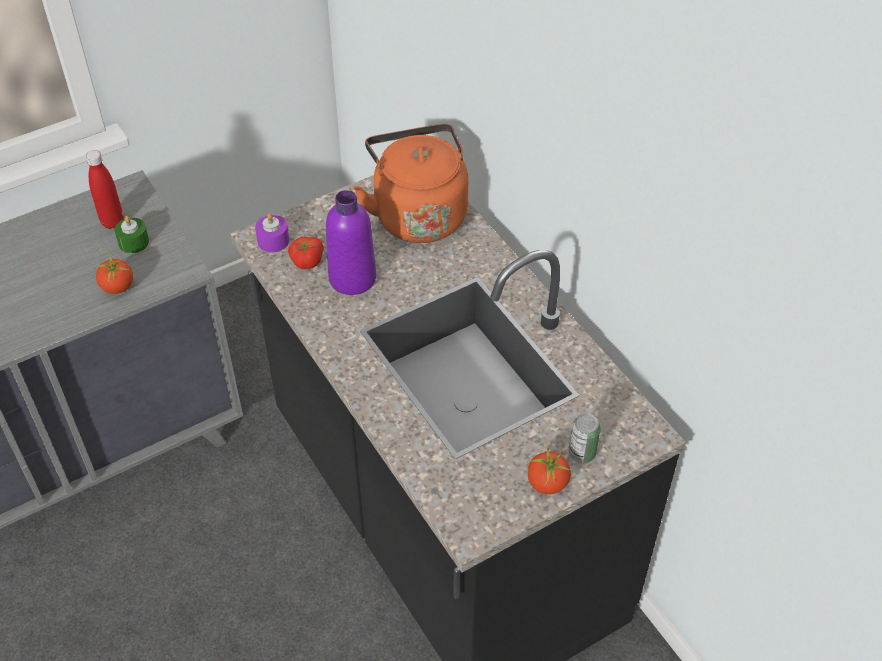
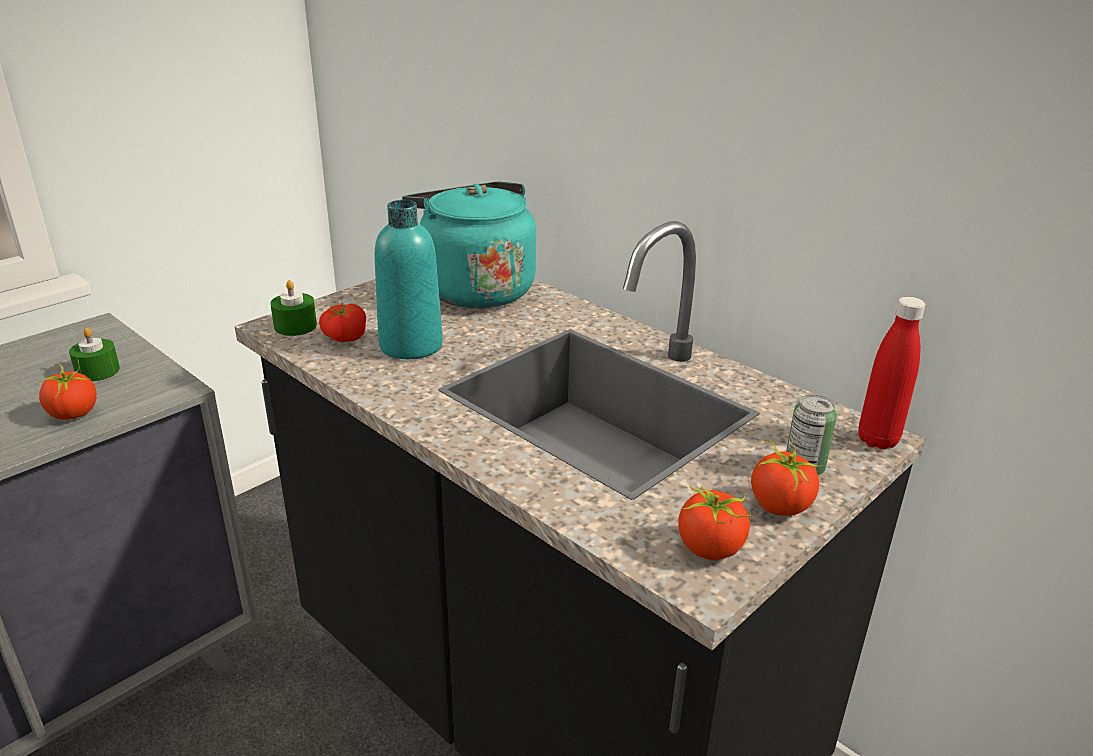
camera: 15 degrees left, 20 degrees down
red bottle [86,150,124,229] -> red bottle moved to [858,297,926,450]
purple candle [255,213,289,252] -> green candle [270,280,317,336]
purple bottle [326,190,376,295] -> turquoise bottle [374,200,443,359]
orange kettle [353,124,468,243] -> turquoise kettle [402,182,536,308]
none -> tomato [678,485,752,560]

